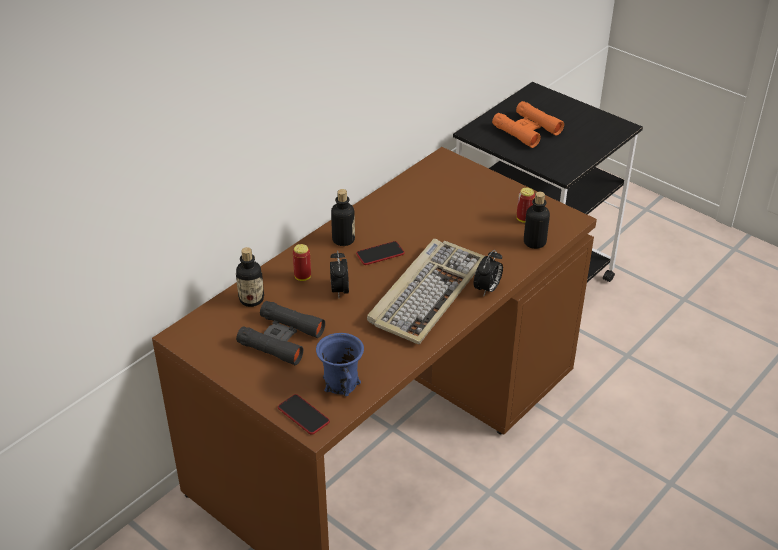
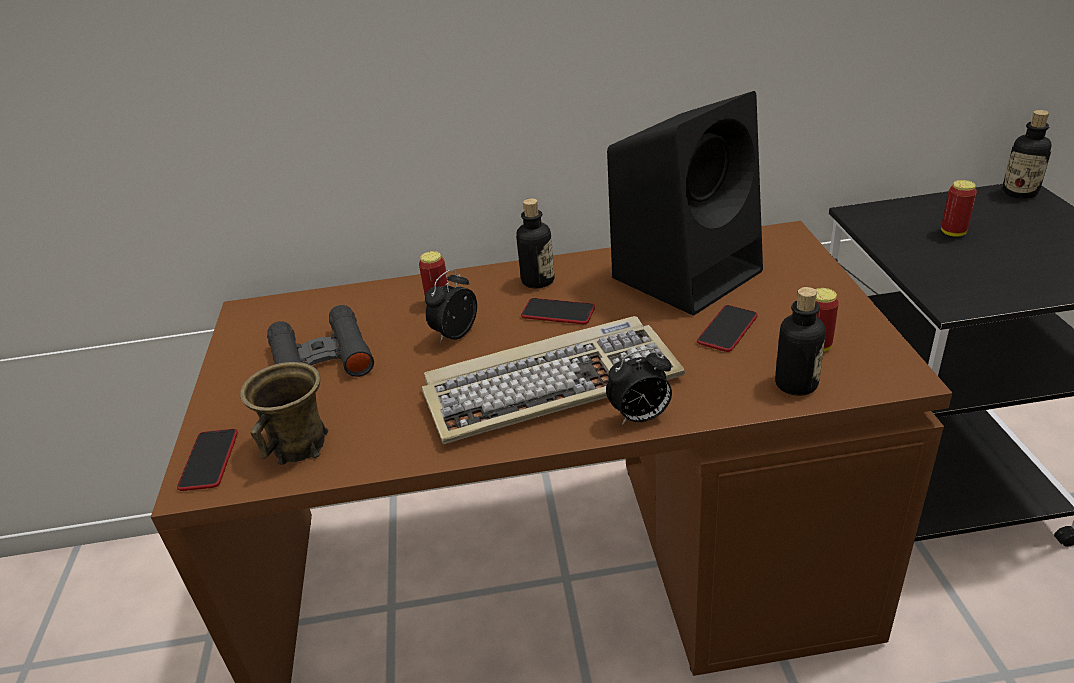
camera: 45 degrees right, 5 degrees down
bottle [236,247,264,307] -> bottle moved to [1003,110,1052,199]
blue mug [316,333,364,396] -> brown mug [240,362,328,465]
orange binoculars [492,101,564,148] -> can [941,180,977,237]
none -> black speaker [607,91,763,315]
none -> phone [697,305,758,352]

